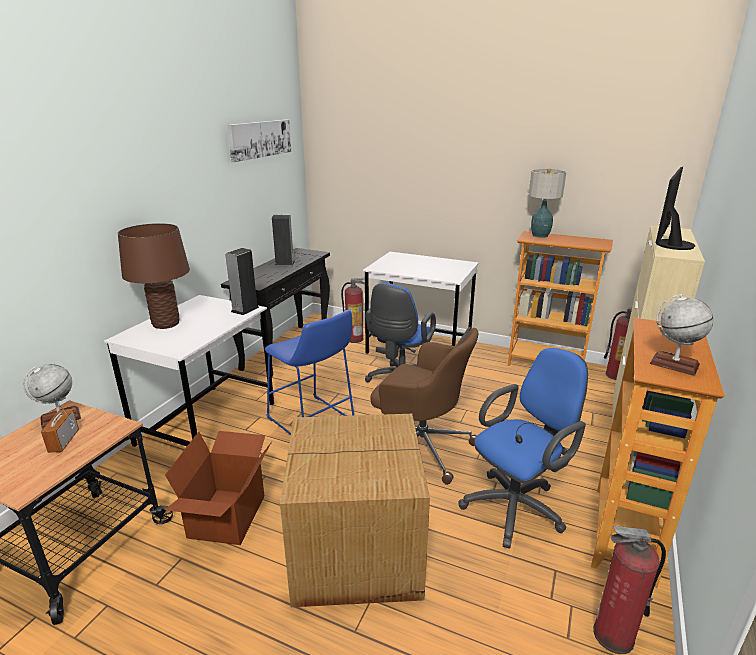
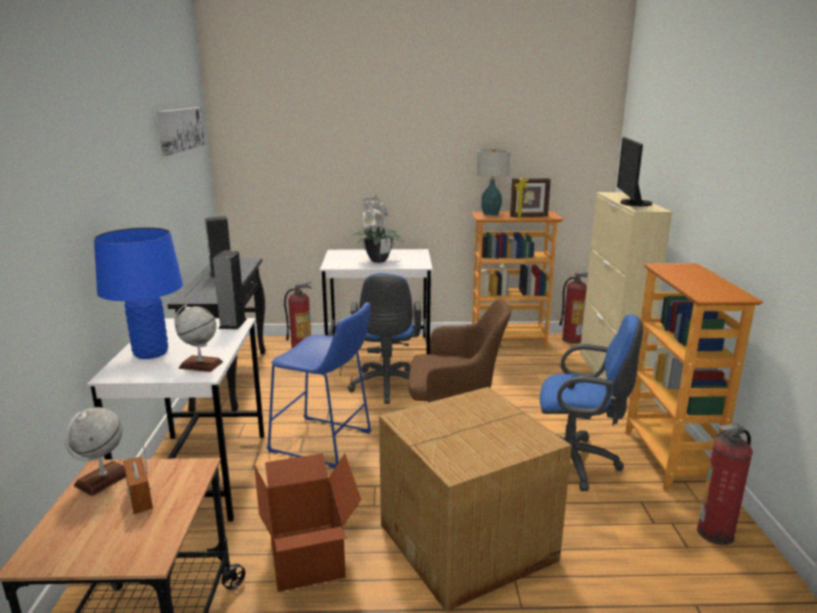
camera: 25 degrees left, 5 degrees down
brown table lamp [118,223,190,329] -> blue table lamp [94,227,183,359]
blue office chair [458,348,588,548] -> blue office chair turned 75 degrees clockwise [540,314,643,491]
globe [650,294,714,376] -> globe moved to [174,305,223,372]
none -> potted plant [351,195,404,263]
none -> picture frame [510,178,551,218]

